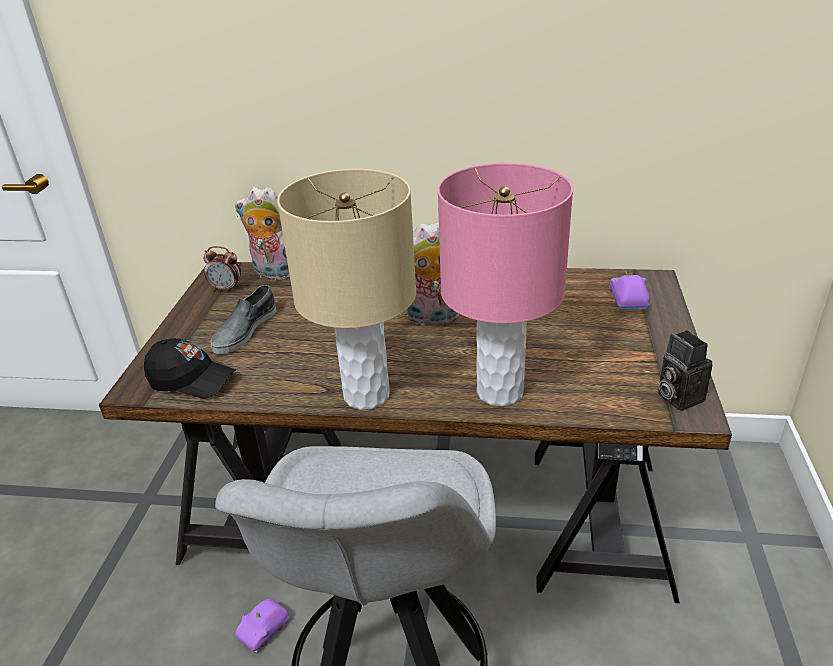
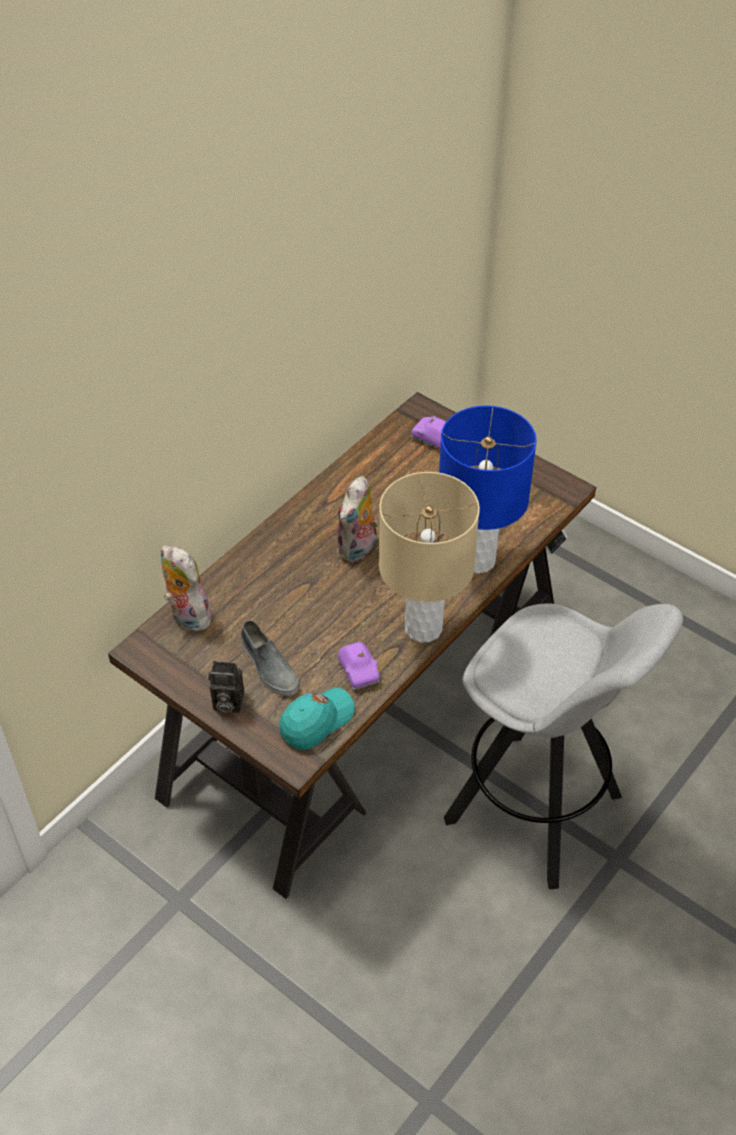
camera: 60 degrees left, 15 degrees up
black cap [144,338,236,399] -> turquoise cap [279,687,355,750]
alarm clock [203,246,241,292] -> none
plush toy [235,187,290,283] -> plush toy turned 90 degrees clockwise [161,545,216,632]
purple toy car [235,599,290,653] -> purple toy car moved to [337,642,380,690]
pink table lamp [437,163,573,407] -> blue table lamp [439,405,537,574]
camera [658,330,712,411] -> camera moved to [209,661,244,713]

